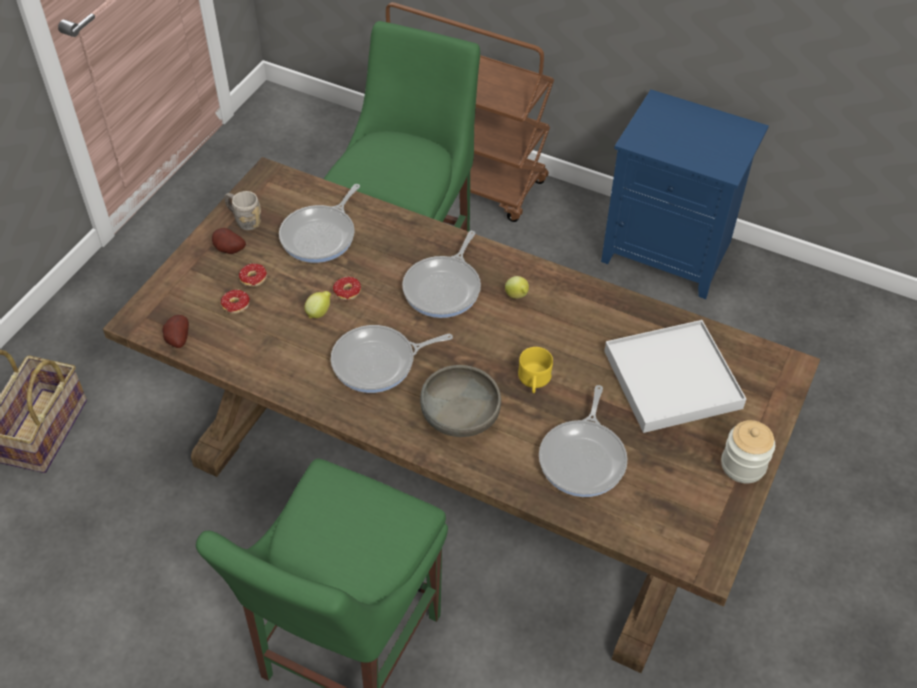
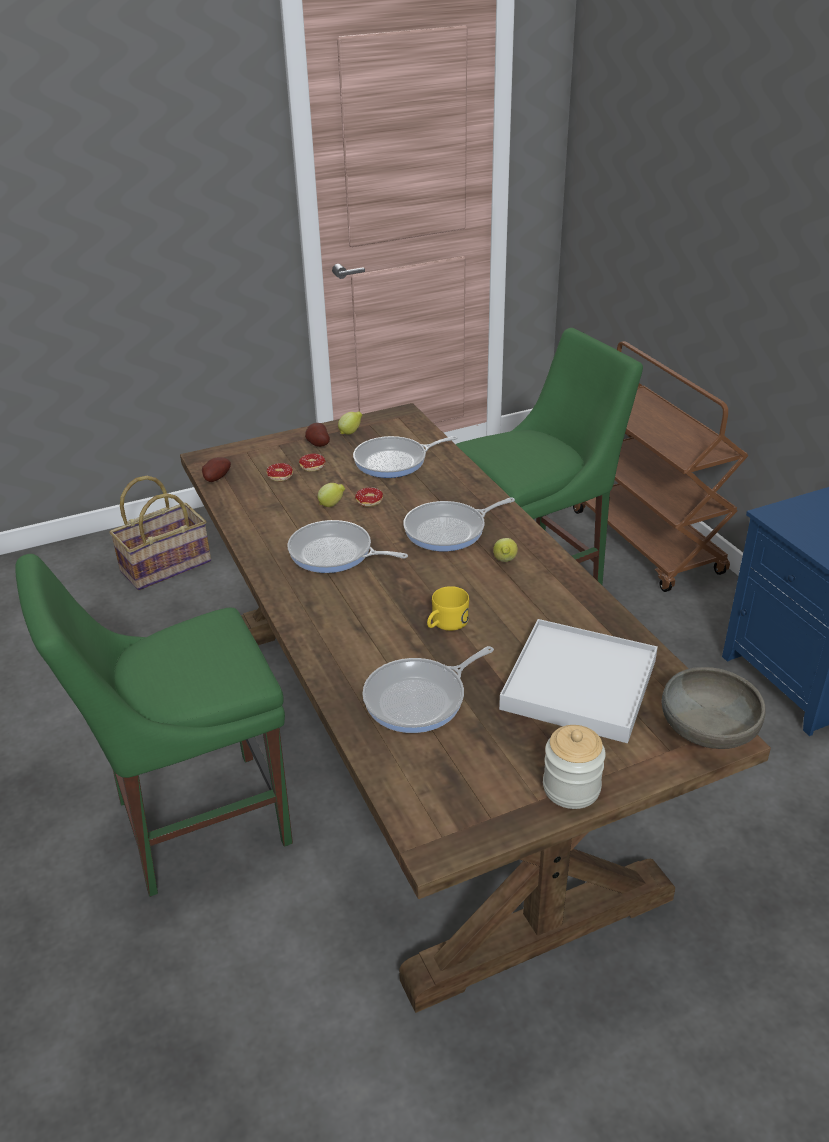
camera: 40 degrees right, 15 degrees down
grey mug [224,191,261,231] -> lemon [338,412,362,435]
grey bowl [420,365,501,437] -> grey bowl moved to [662,667,766,749]

